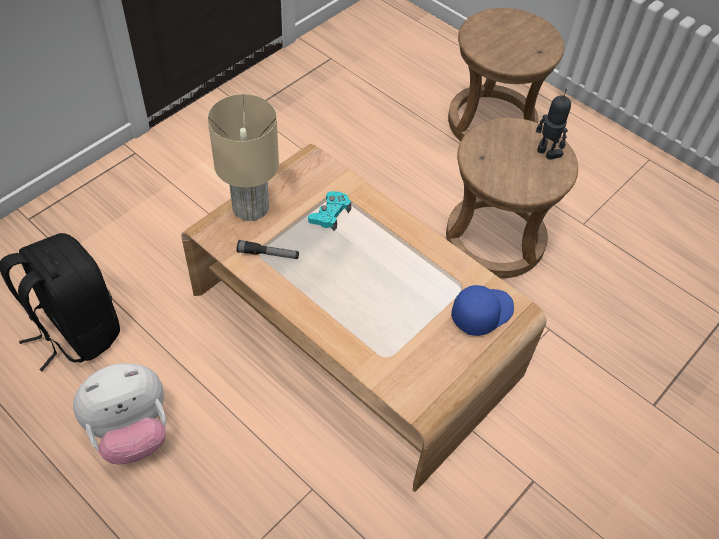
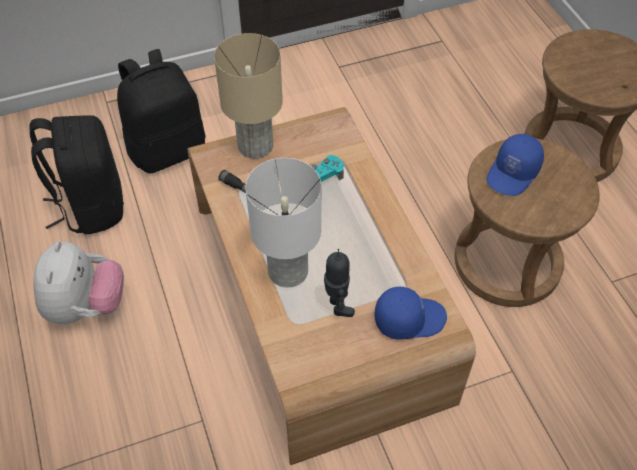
camera: 30 degrees right, 0 degrees up
plush toy [73,363,166,465] -> plush toy turned 90 degrees counterclockwise [34,241,124,324]
toy robot [536,89,571,160] -> toy robot moved to [324,249,355,317]
none -> black backpack [117,49,206,174]
none -> white table lamp [246,158,321,287]
none -> blue cap [486,134,544,196]

